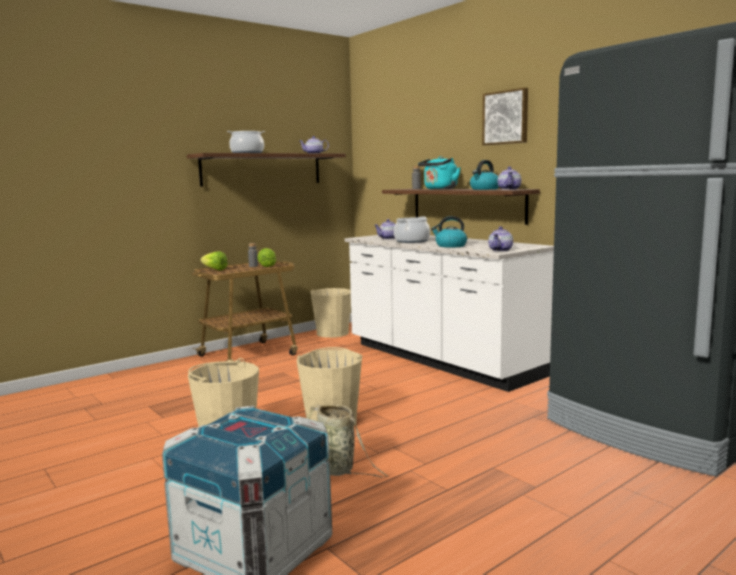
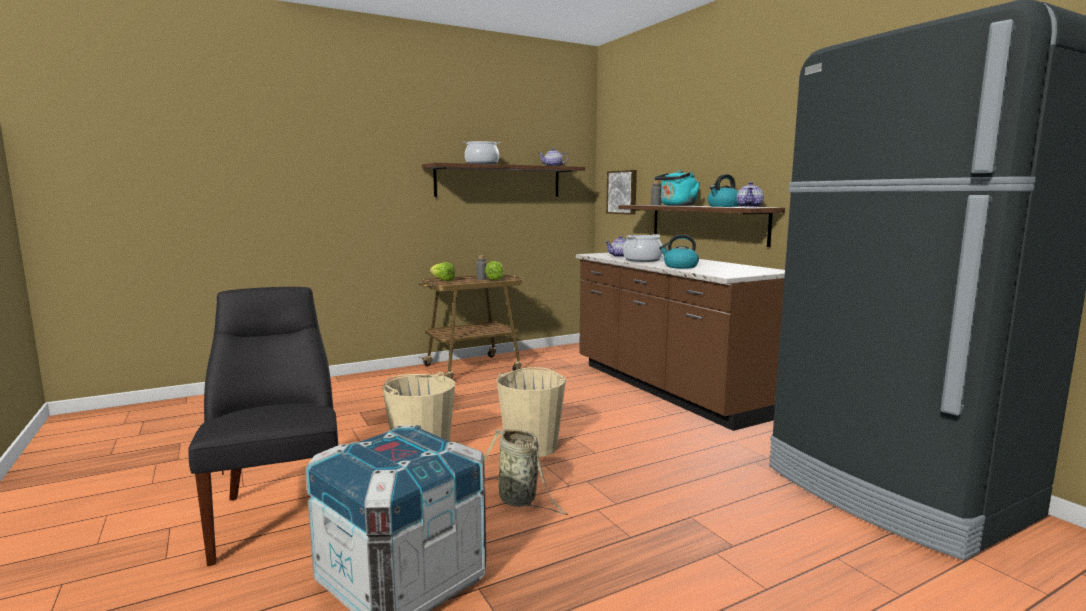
camera: 10 degrees right, 0 degrees up
beige bucket [310,288,351,338] -> none
white counter [345,235,554,392] -> brown counter [576,253,785,431]
picture [482,88,528,145] -> picture moved to [606,170,637,215]
teapot [488,227,513,252] -> none
none -> black chair [188,287,338,566]

